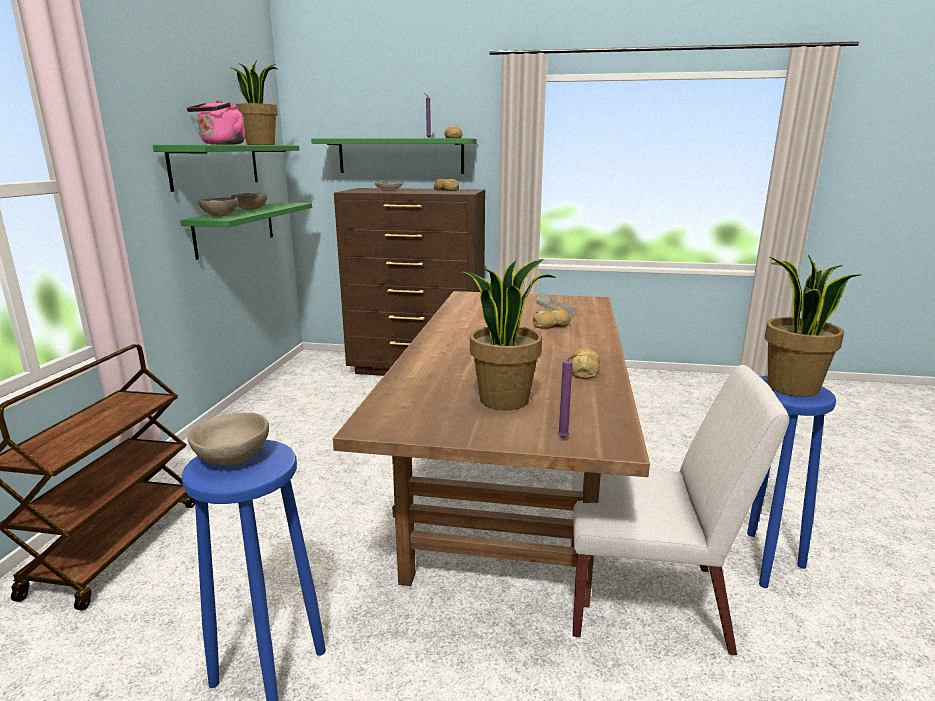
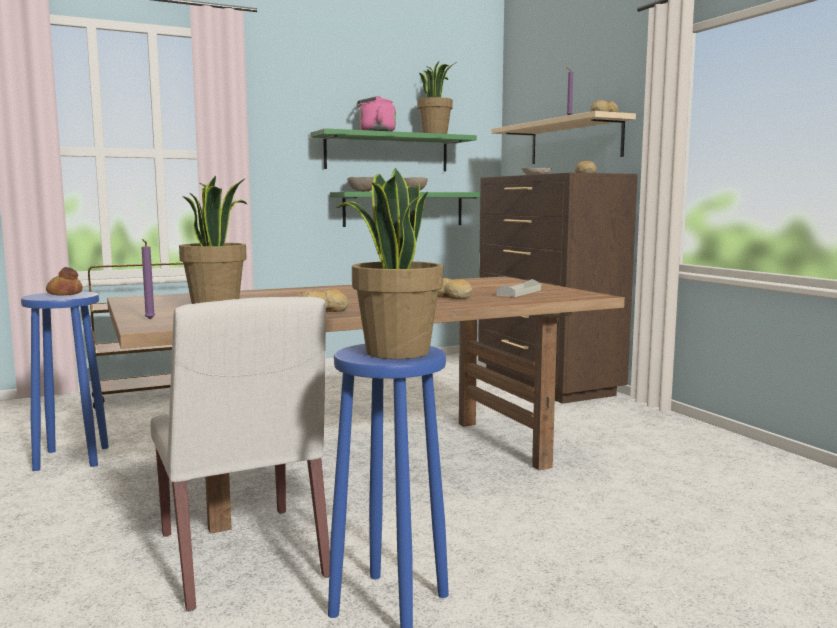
camera: 55 degrees right, 10 degrees down
beige bowl [188,413,269,465] -> bread [46,267,83,296]
green shelf [311,138,477,174] -> beige shelf [492,111,636,164]

